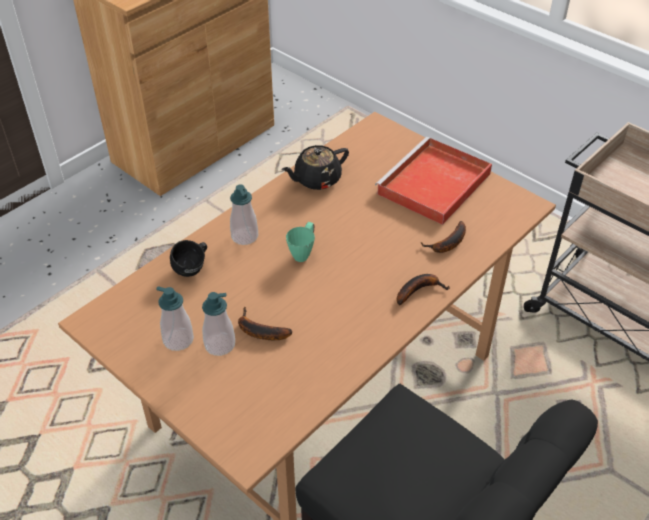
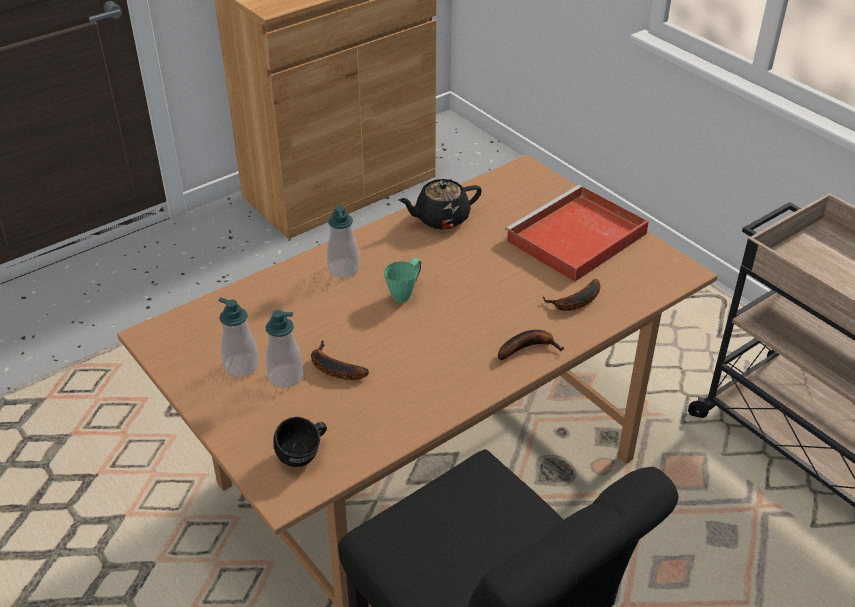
camera: 10 degrees right, 5 degrees down
black mug [170,240,207,277] -> black mug moved to [273,417,327,467]

